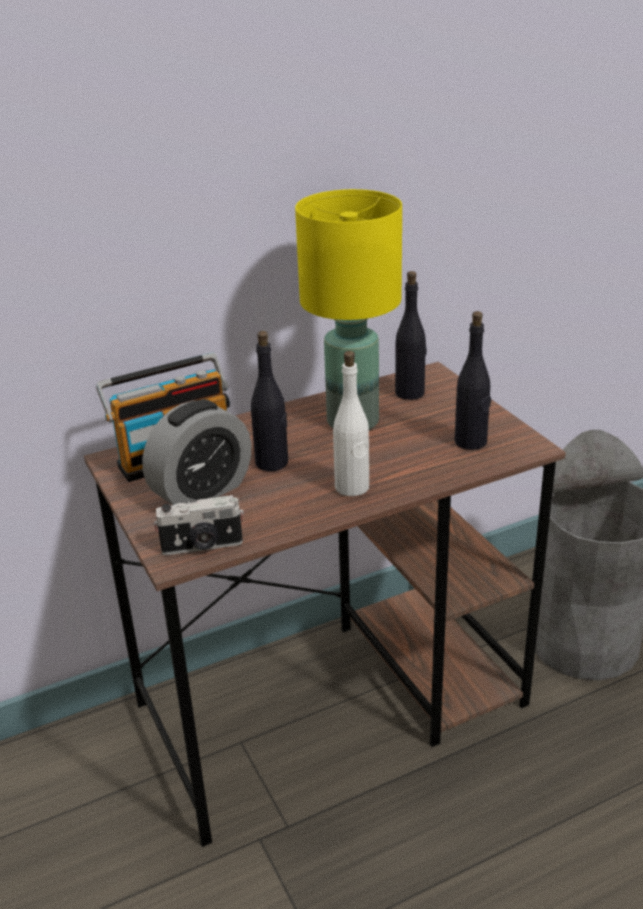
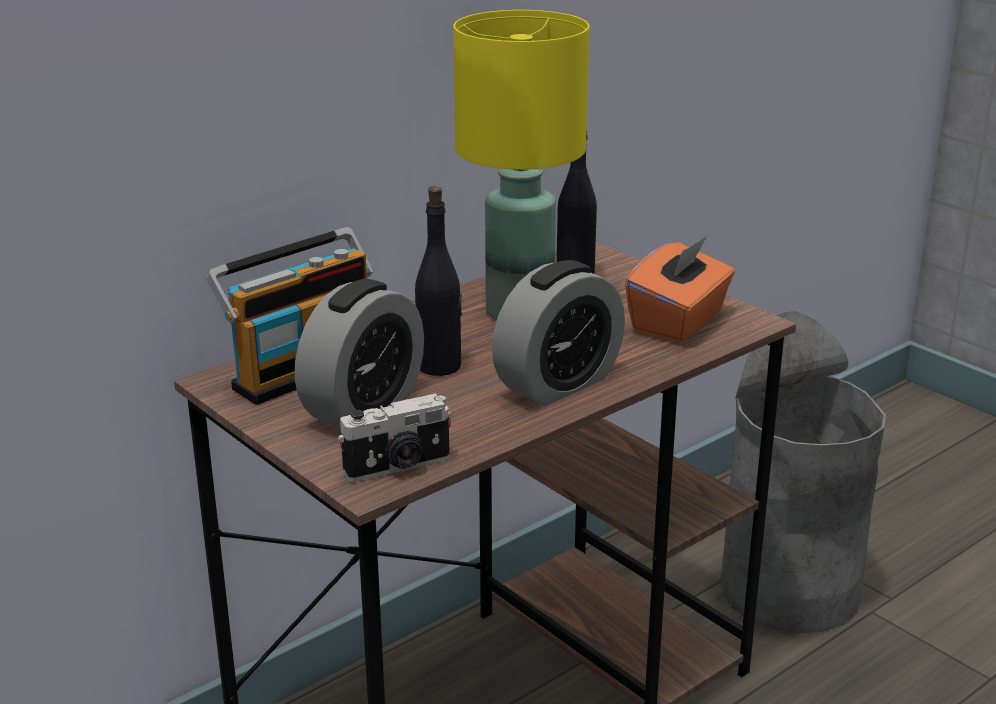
camera: 15 degrees left, 5 degrees down
white bottle [333,351,369,496] -> alarm clock [492,260,625,406]
black bottle [455,311,491,450] -> orange tissue box [625,236,735,343]

